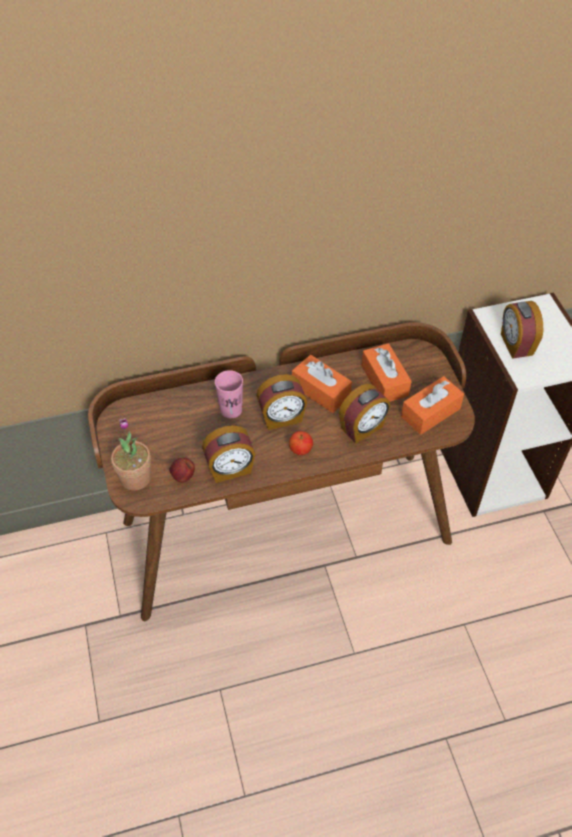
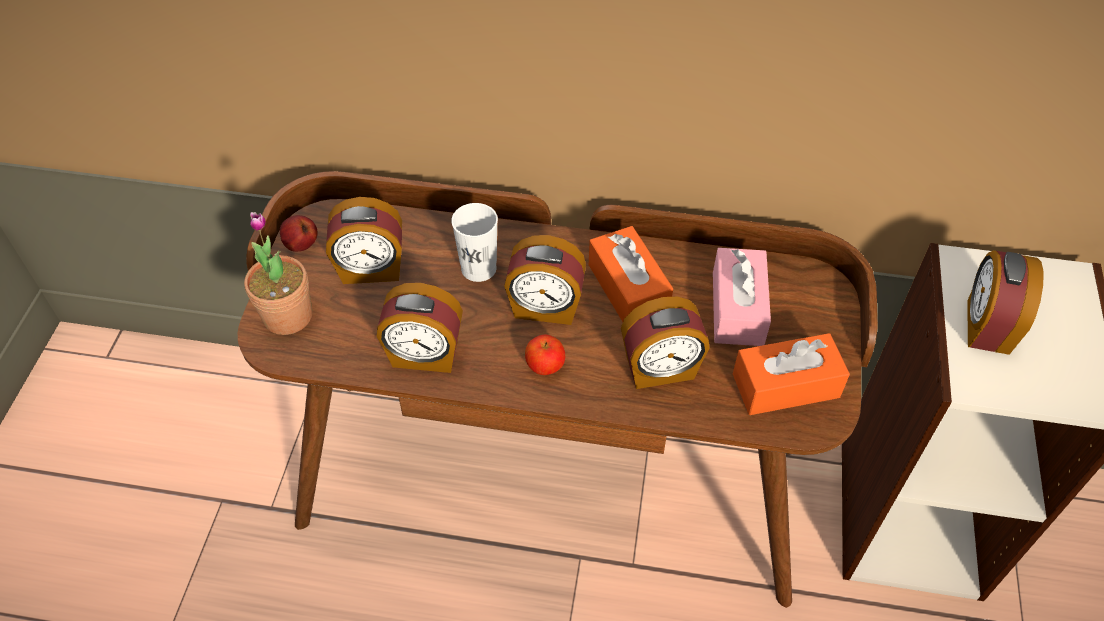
camera: 25 degrees right, 0 degrees up
apple [169,458,195,483] -> apple moved to [280,215,318,252]
pink cup [215,370,243,418] -> white cup [451,203,498,282]
orange tissue box [362,343,412,402] -> pink tissue box [713,248,771,346]
none -> alarm clock [326,197,402,284]

